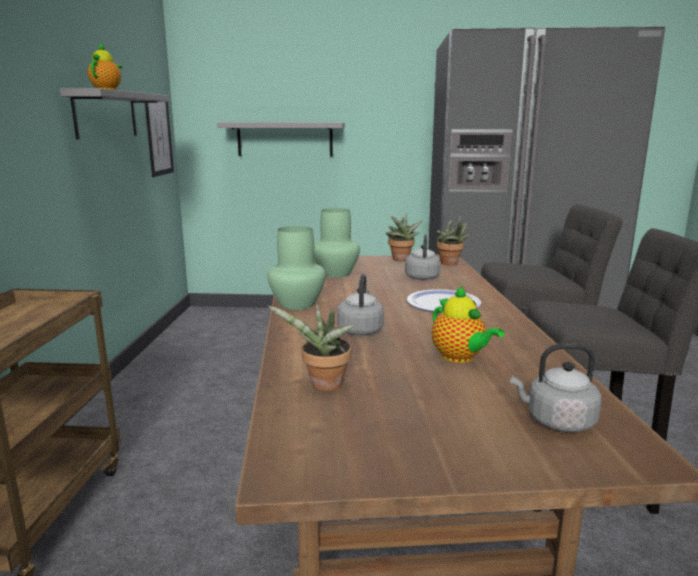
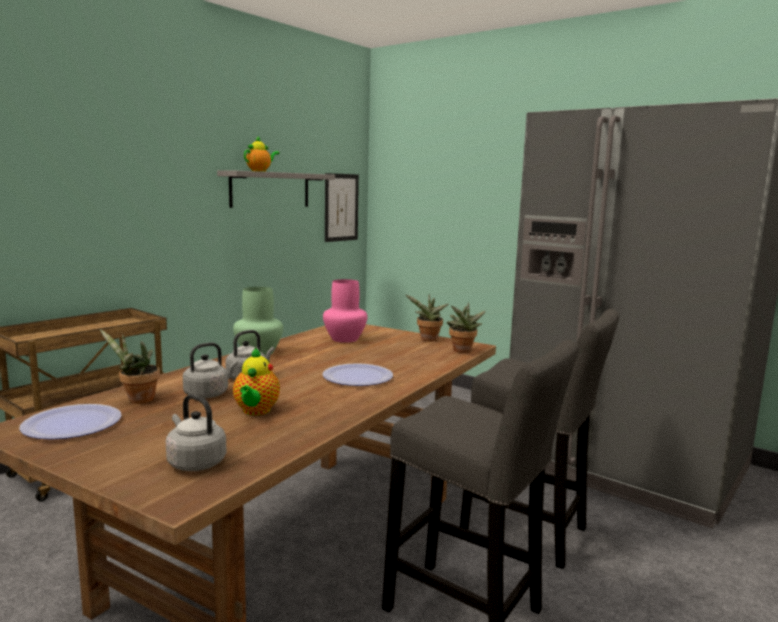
camera: 35 degrees right, 5 degrees down
grey shelf [217,122,345,156] -> none
green vase [314,208,360,278] -> pink vase [323,279,367,343]
grey kettle [405,234,441,280] -> grey kettle moved to [183,342,238,398]
none -> plate [19,404,122,440]

